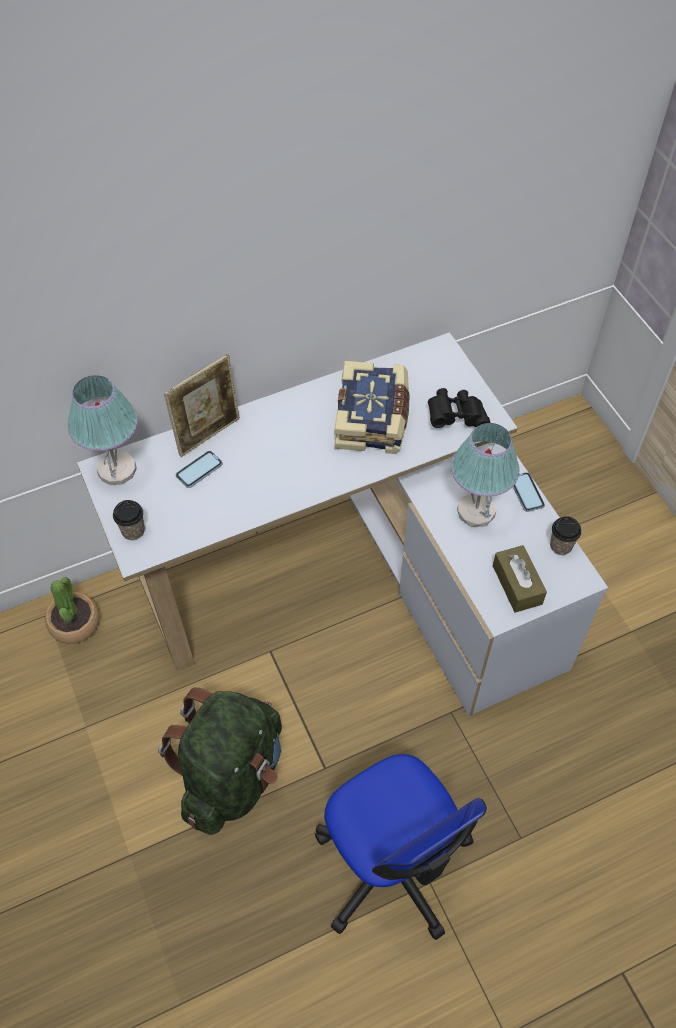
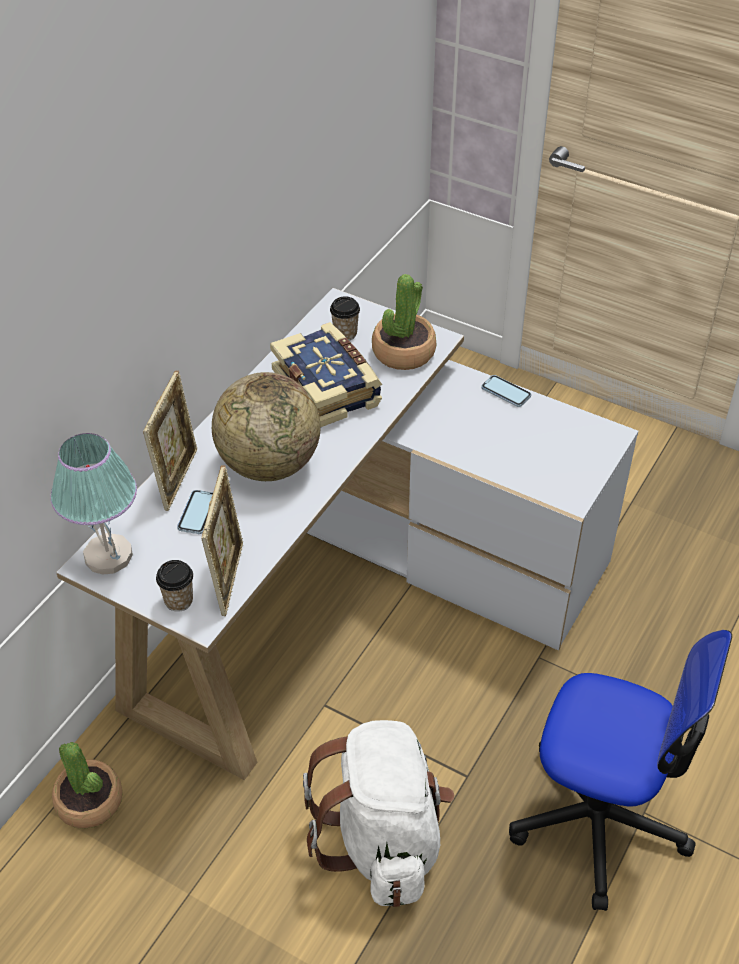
camera: 35 degrees left, 10 degrees down
green backpack [158,687,282,835] -> white backpack [303,720,454,907]
black binoculars [428,388,491,428] -> potted plant [372,274,436,370]
table lamp [451,423,520,527] -> none
brown tissue box [493,545,547,613] -> none
cup [550,516,581,555] -> cup moved to [330,296,360,340]
none -> picture frame [201,465,243,616]
none -> globe [212,372,320,481]

